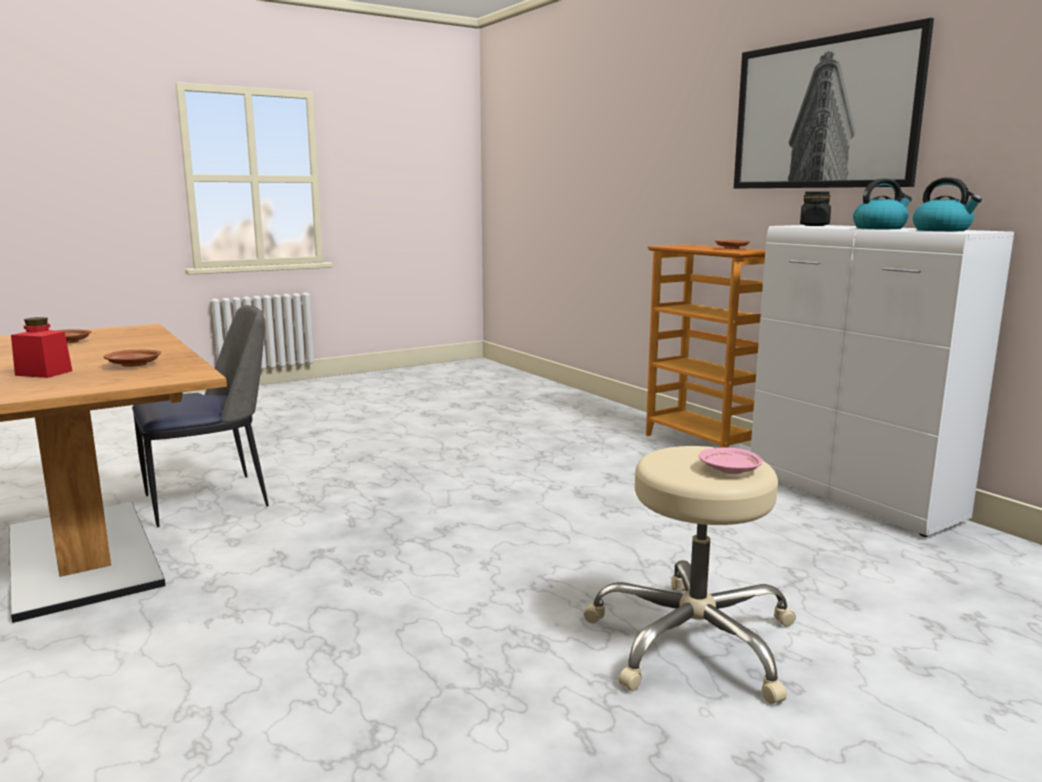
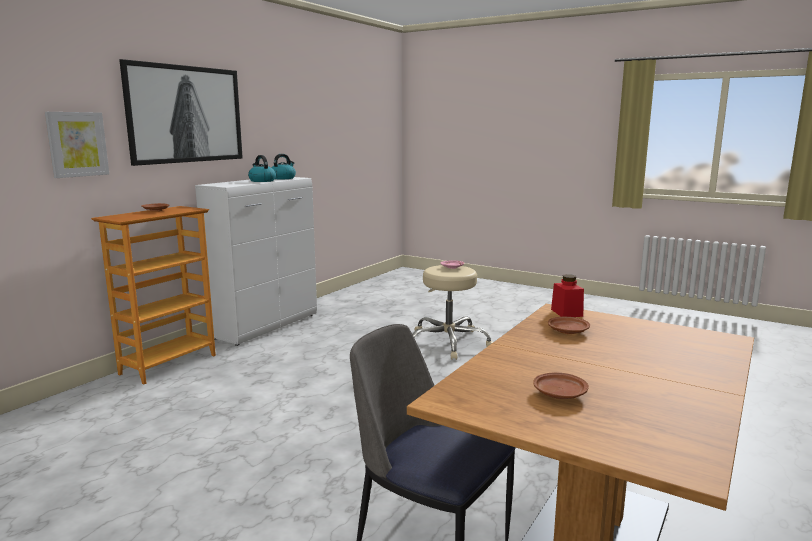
camera: 115 degrees left, 0 degrees up
red jar [11,317,72,378] -> red jar moved to [551,274,584,317]
black jar [800,191,831,226] -> none
none -> picture [45,112,109,178]

